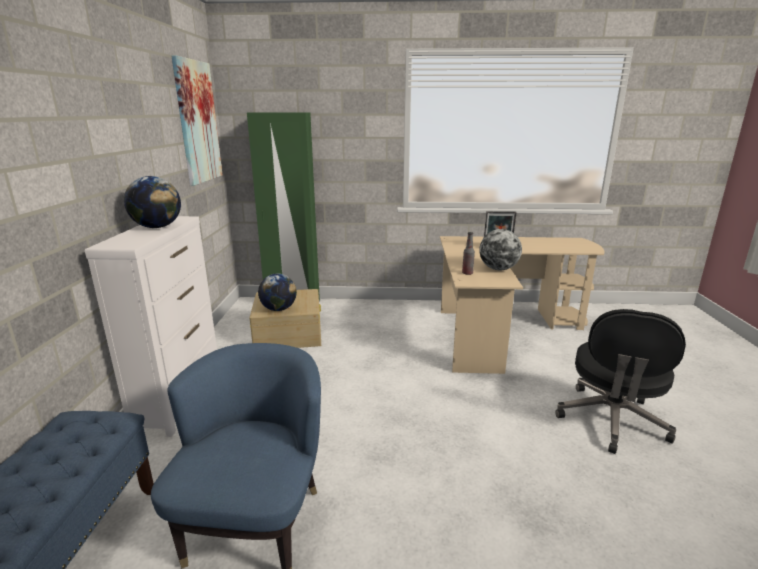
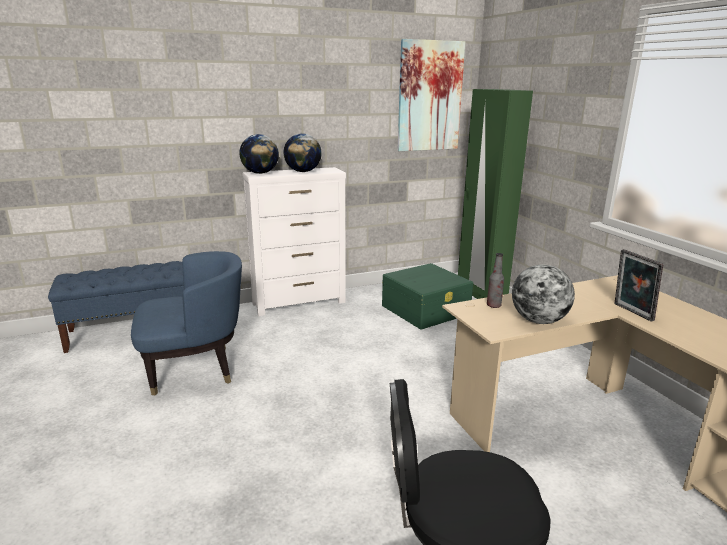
camera: 65 degrees right, 0 degrees up
beige storage box [250,289,321,348] -> green storage box [382,263,473,330]
globe [258,273,297,311] -> globe moved to [239,134,279,174]

